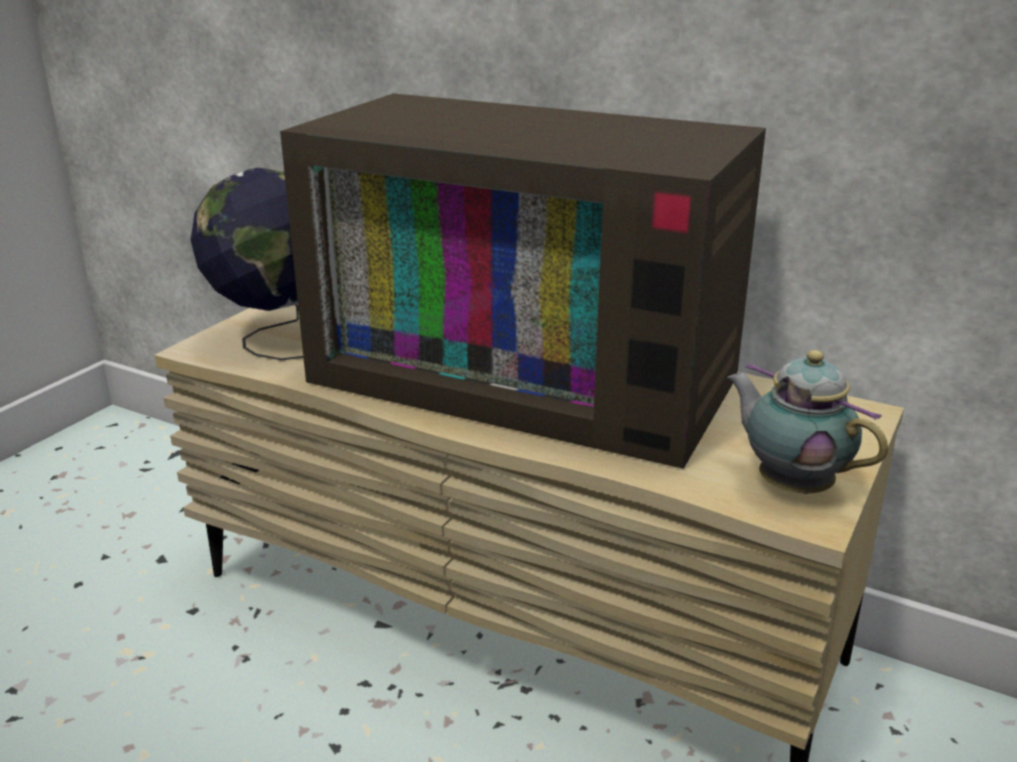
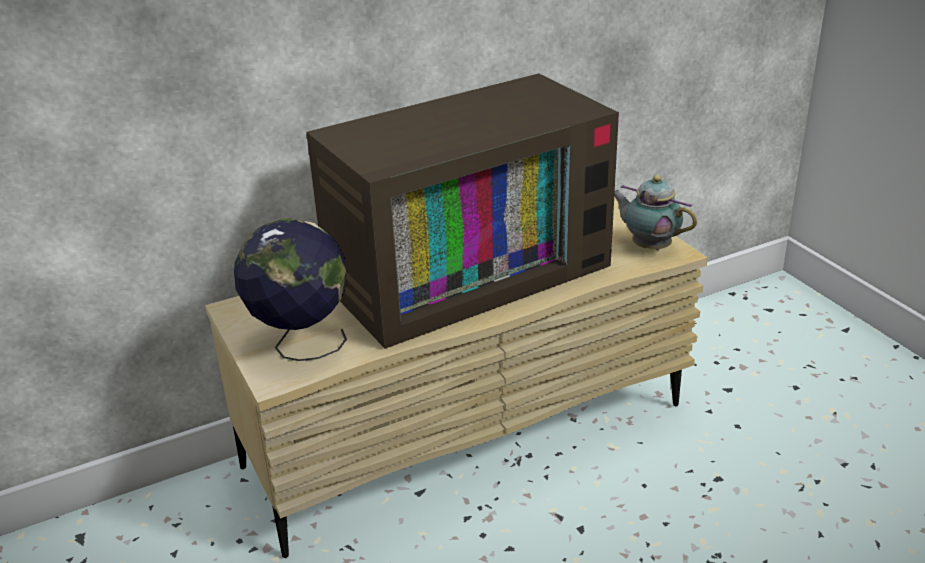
camera: 55 degrees left, 5 degrees up
teapot [727,350,888,494] -> teapot turned 45 degrees clockwise [614,175,697,250]

